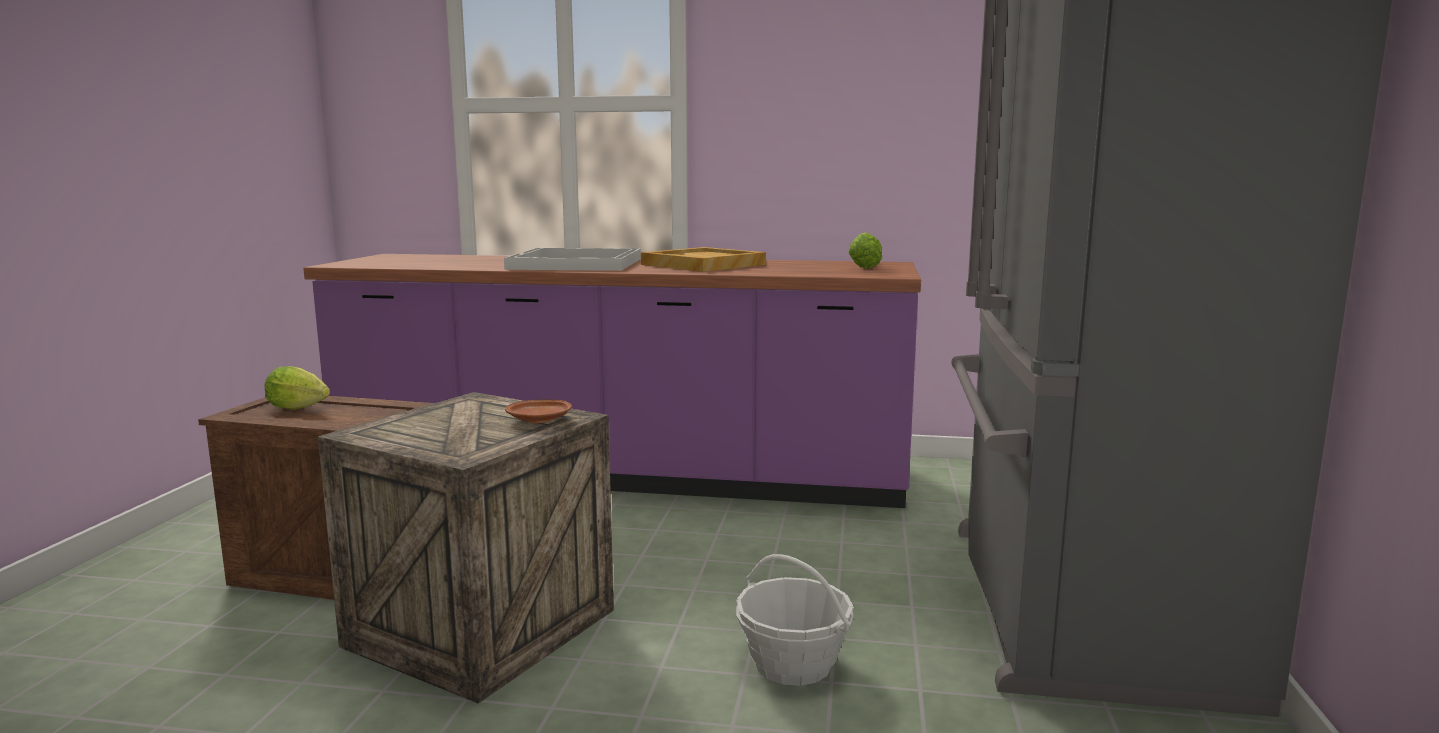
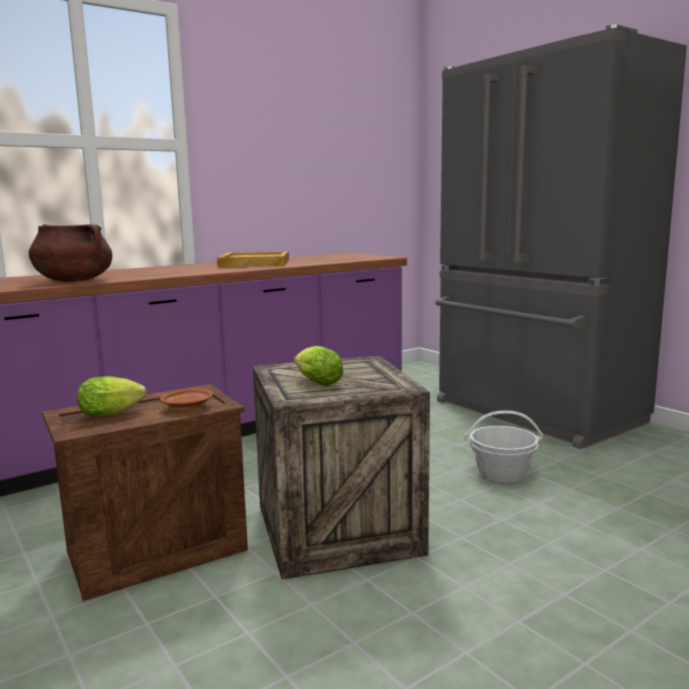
camera: 45 degrees left, 0 degrees up
white tray [504,248,641,271] -> none
brown plate [505,400,572,423] -> brown plate moved to [160,388,213,409]
lettuce [848,232,882,269] -> lettuce moved to [294,346,343,386]
none -> brown cooking pot [29,224,112,282]

